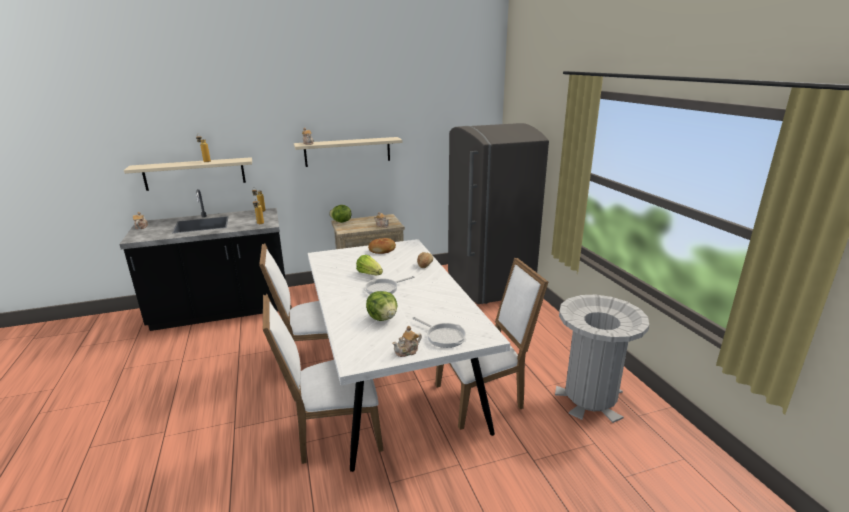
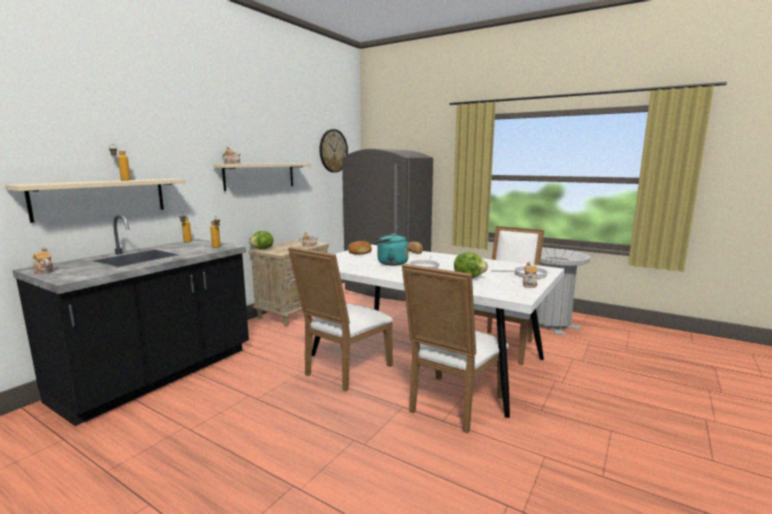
camera: 40 degrees left, 10 degrees down
lettuce [356,255,383,275] -> turquoise kettle [374,233,409,266]
none -> wall clock [320,129,348,173]

